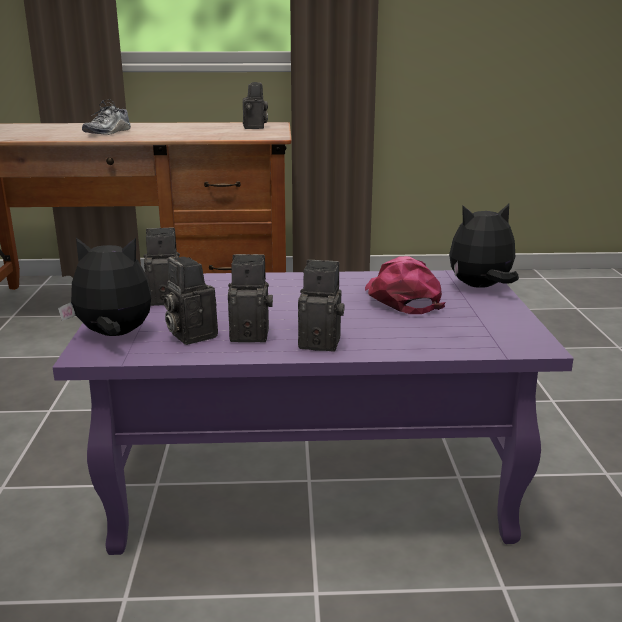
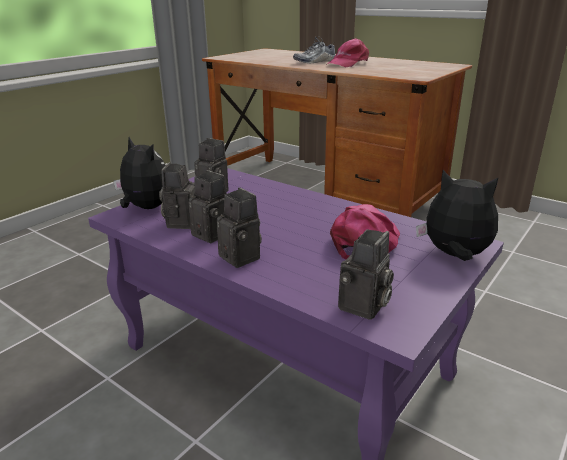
camera: 40 degrees right, 5 degrees up
camera [243,82,268,129] -> camera moved to [338,229,394,320]
none -> pink cap [326,38,369,67]

